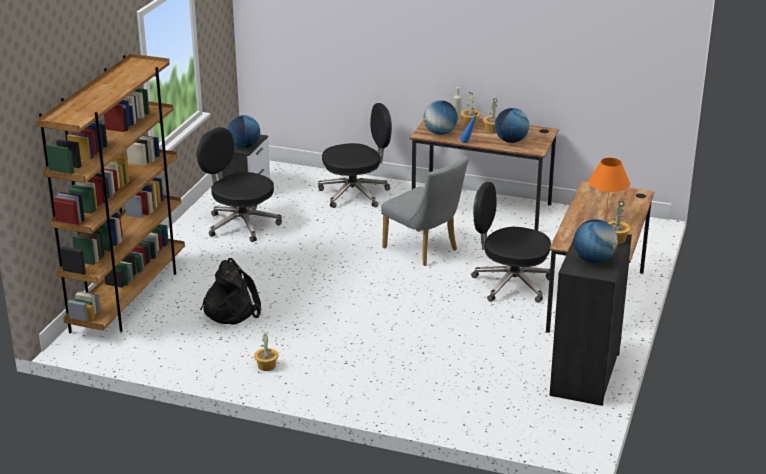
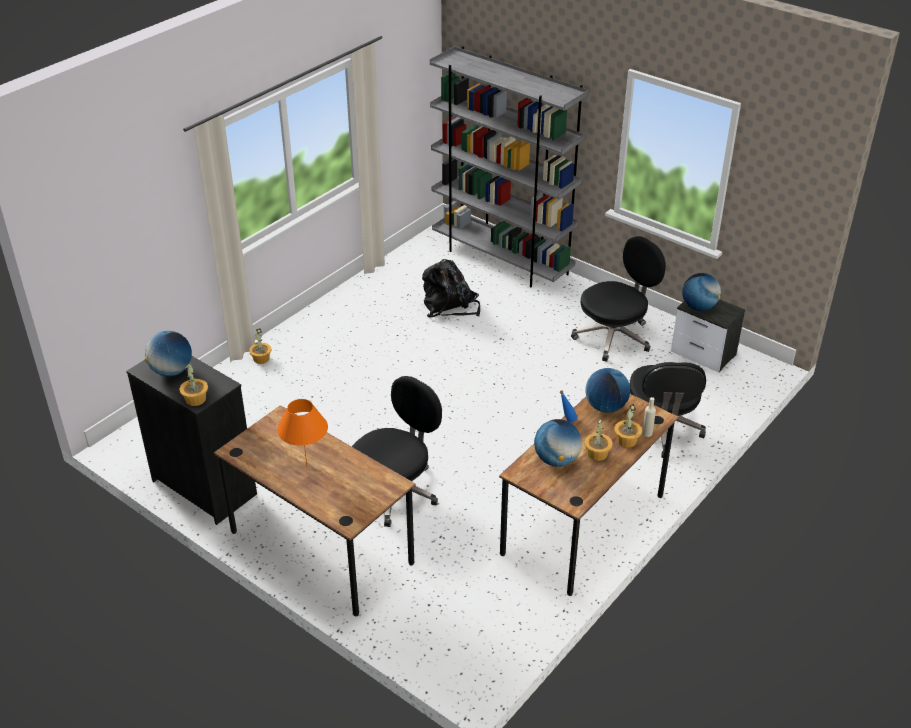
camera: 110 degrees right, 10 degrees up
brown bookcase [36,54,185,333] -> grey bookcase [430,46,589,287]
potted plant [254,333,279,371] -> potted plant moved to [249,328,272,364]
grey chair [381,156,469,266] -> none

